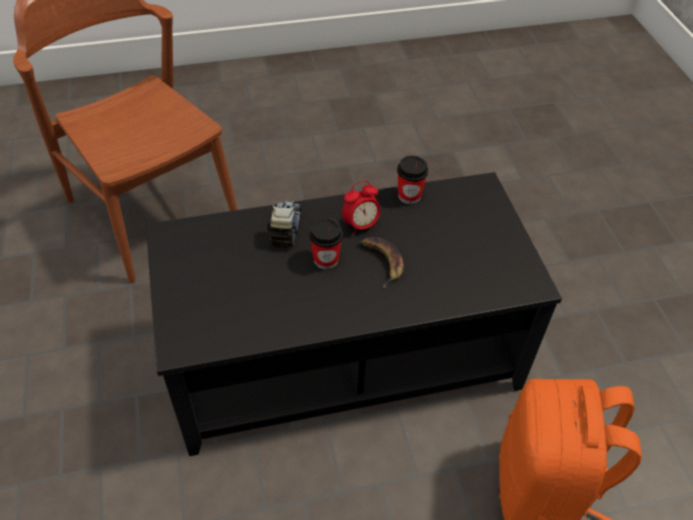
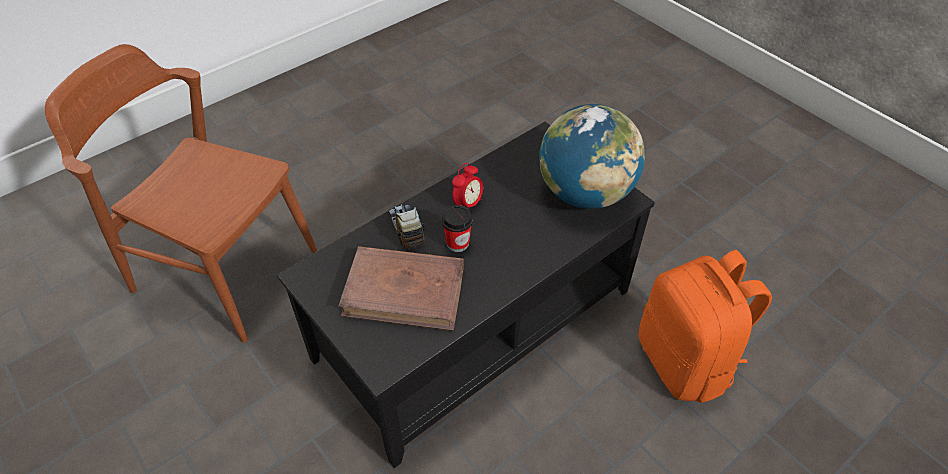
camera: 25 degrees left, 0 degrees up
banana [360,237,404,288] -> none
cup [397,155,428,204] -> none
none -> brown book [339,246,464,331]
none -> globe [539,104,645,209]

